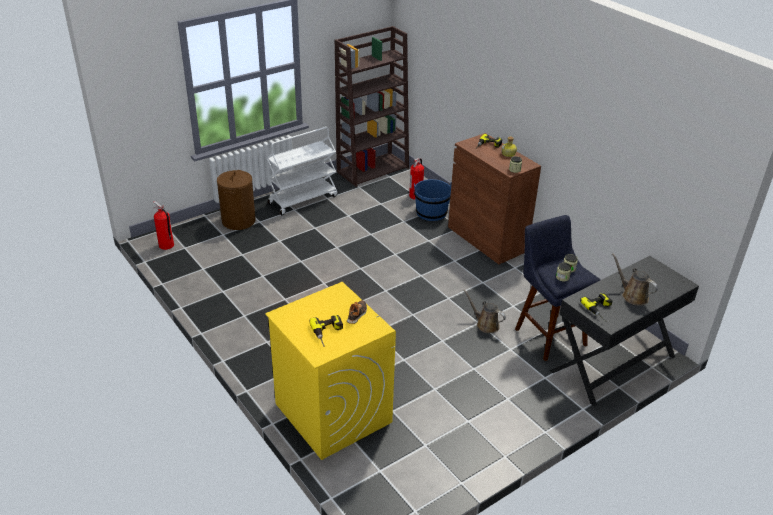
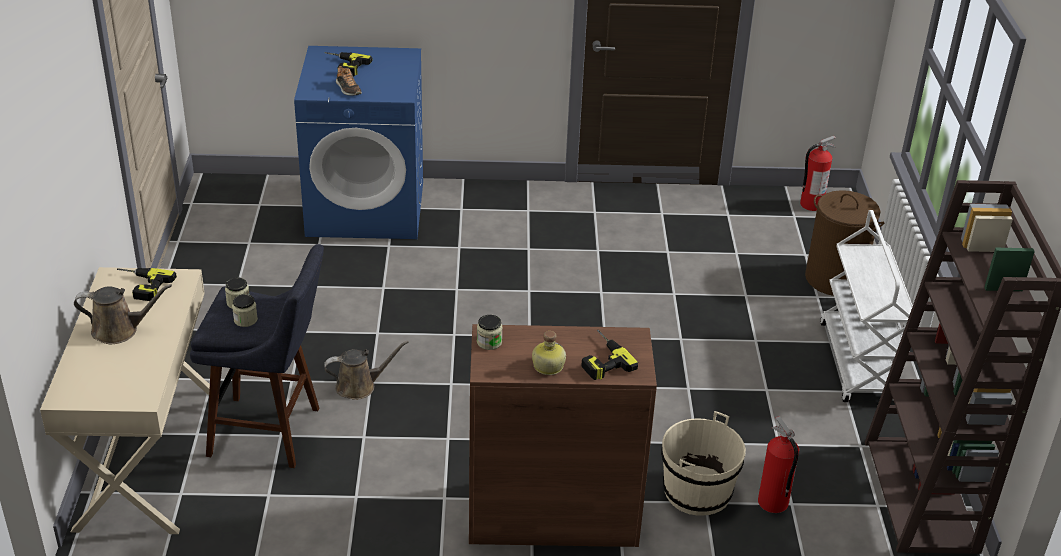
camera: 125 degrees right, 0 degrees up
yellow washing machine [265,282,396,460] -> blue washing machine [294,46,423,239]
blue bucket [414,179,452,221] -> beige bucket [661,411,746,515]
black desk [549,256,699,407] -> beige desk [40,267,210,534]

